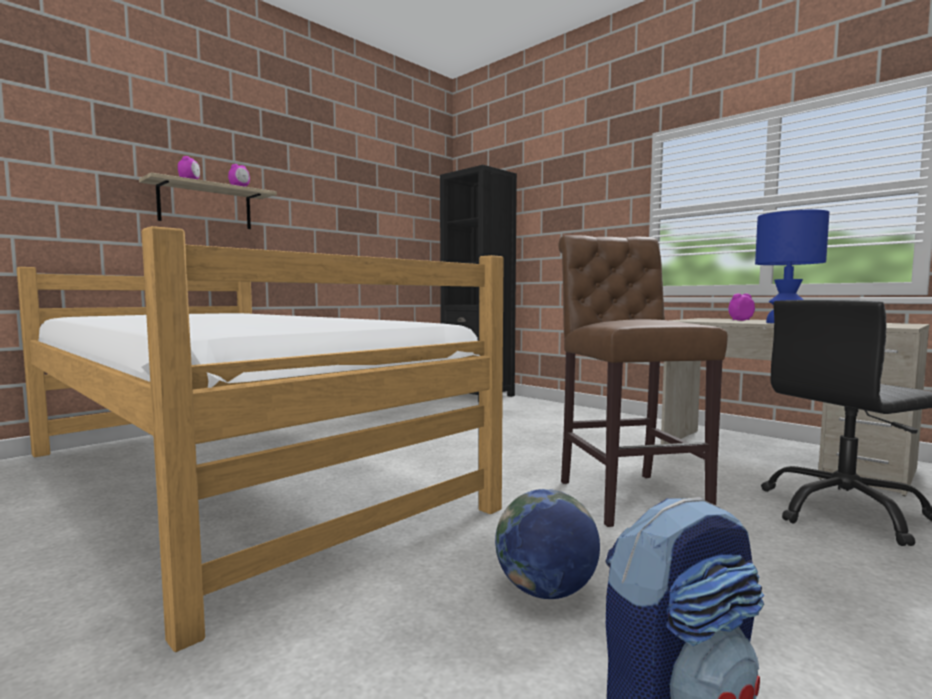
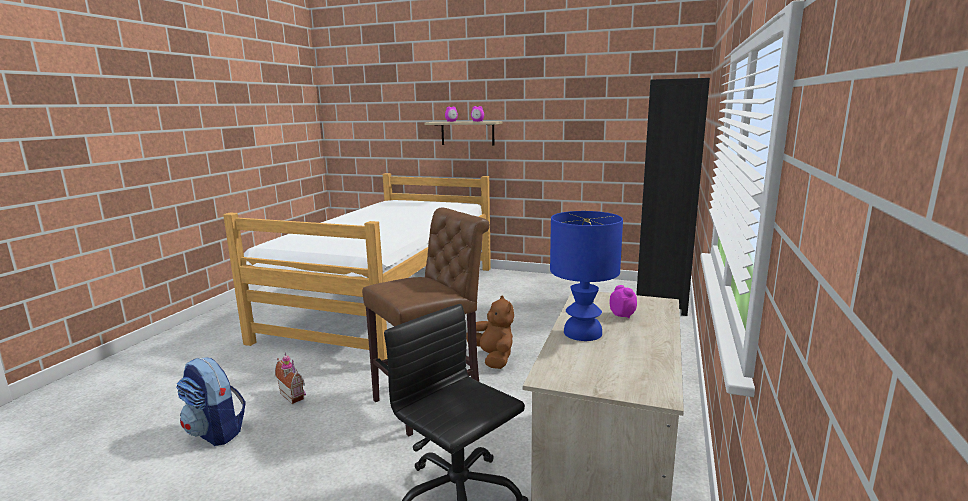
camera: 65 degrees right, 10 degrees up
globe [495,489,600,599] -> toy house [275,353,306,404]
none -> brown plush toy [466,295,514,369]

